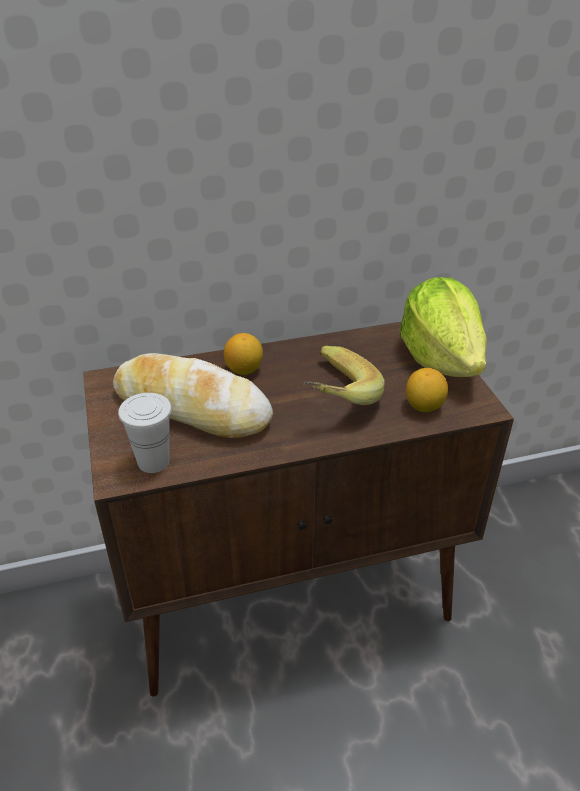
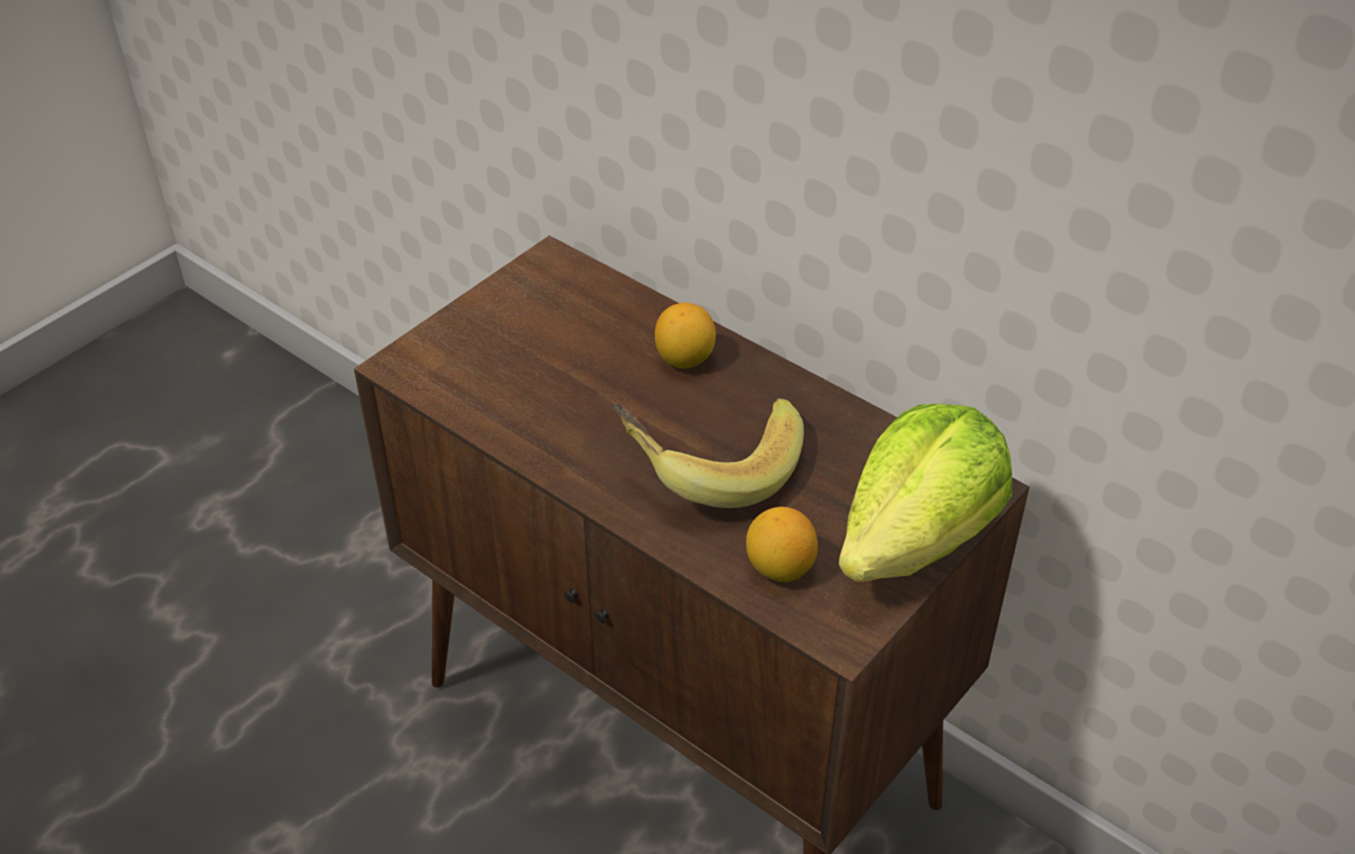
camera: 55 degrees right, 5 degrees up
bread [113,353,273,438] -> none
white cup [118,393,172,473] -> none

